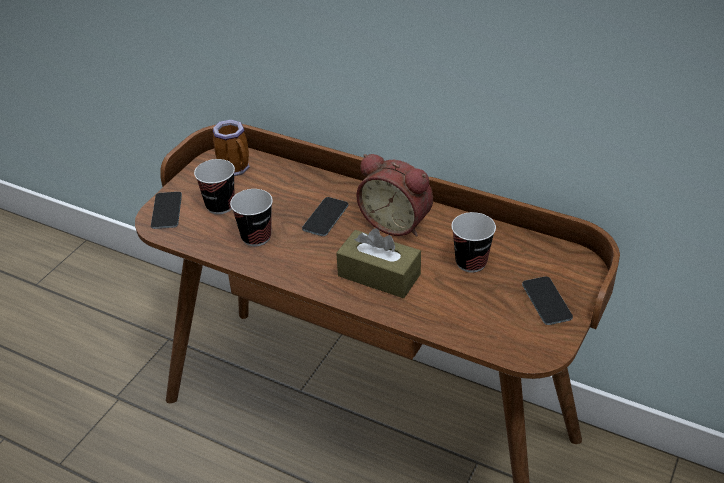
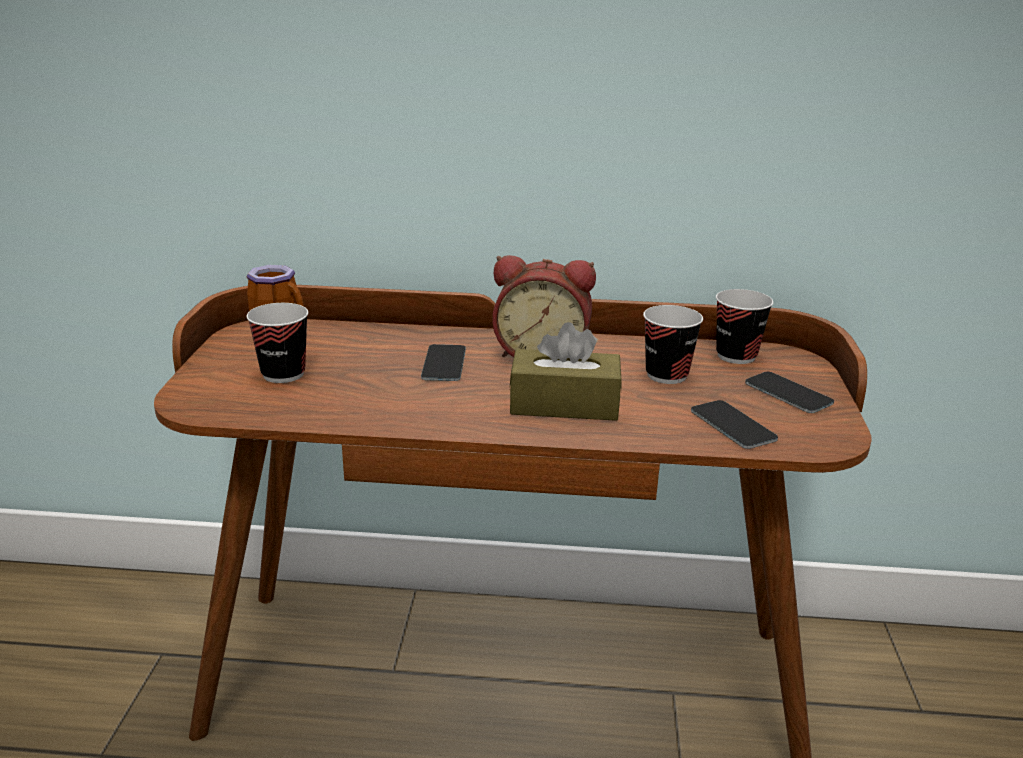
camera: 25 degrees left, 15 degrees down
phone [151,192,182,229] -> phone moved to [691,400,778,449]
cup [230,189,273,246] -> cup moved to [716,289,773,364]

